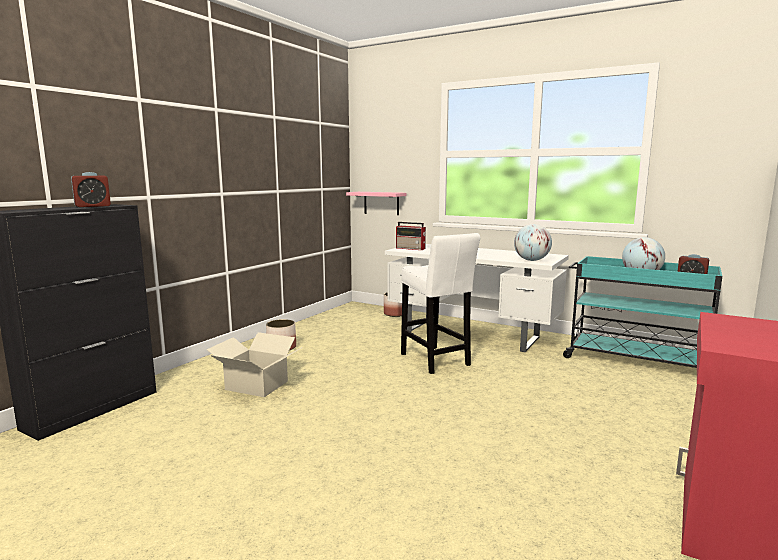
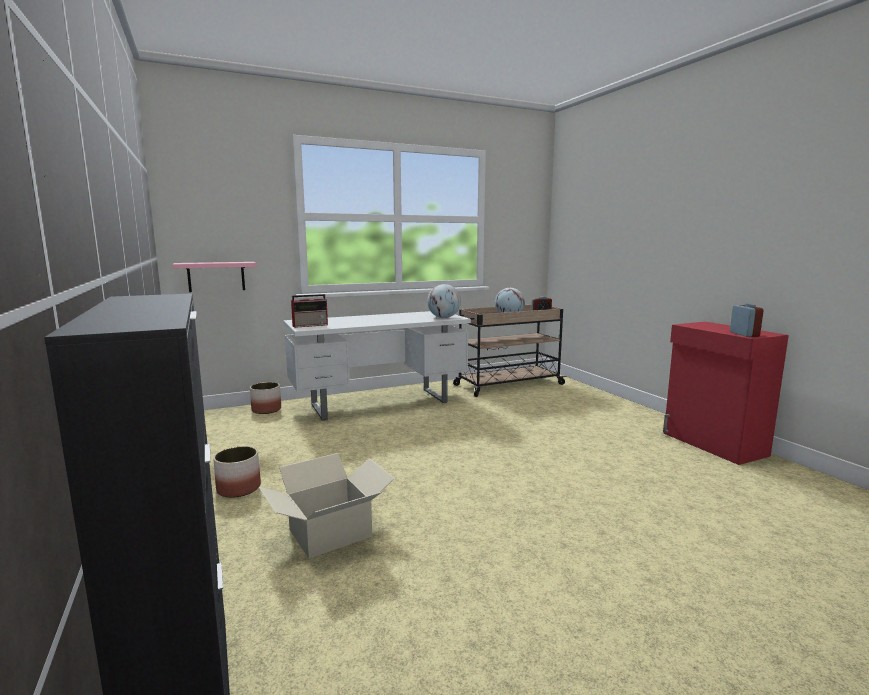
camera: 55 degrees left, 0 degrees up
alarm clock [71,172,111,207] -> alarm clock moved to [730,303,764,337]
white stool [401,233,480,374] -> none
turquoise cart [563,256,722,368] -> beige cart [453,305,567,397]

